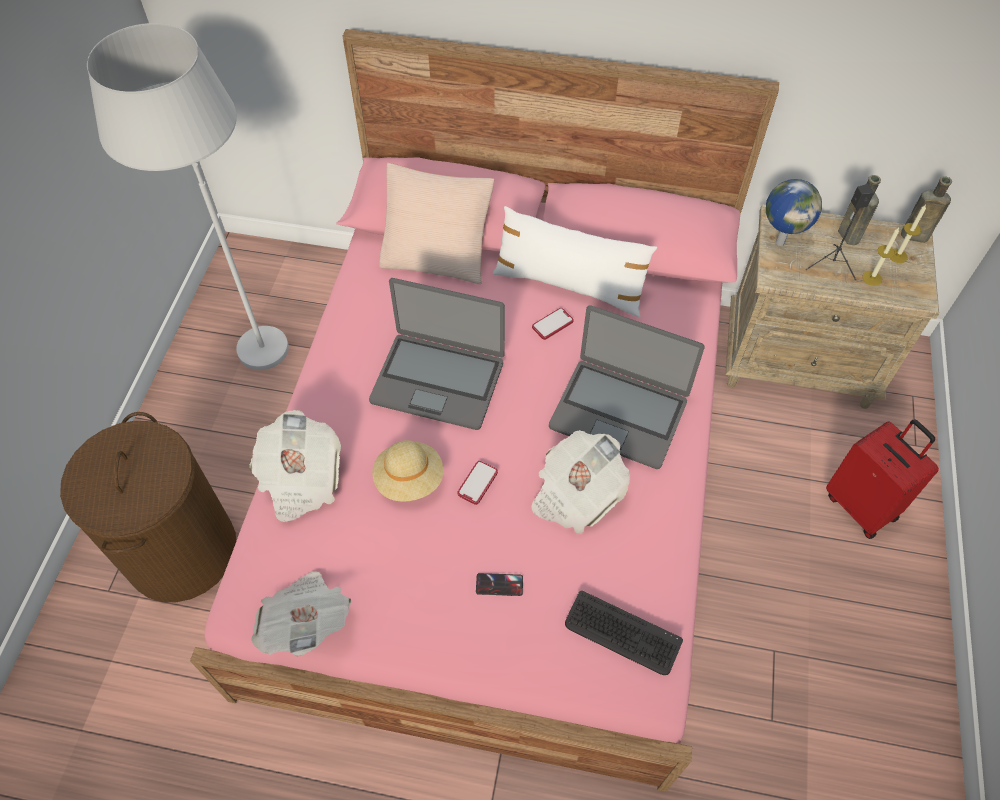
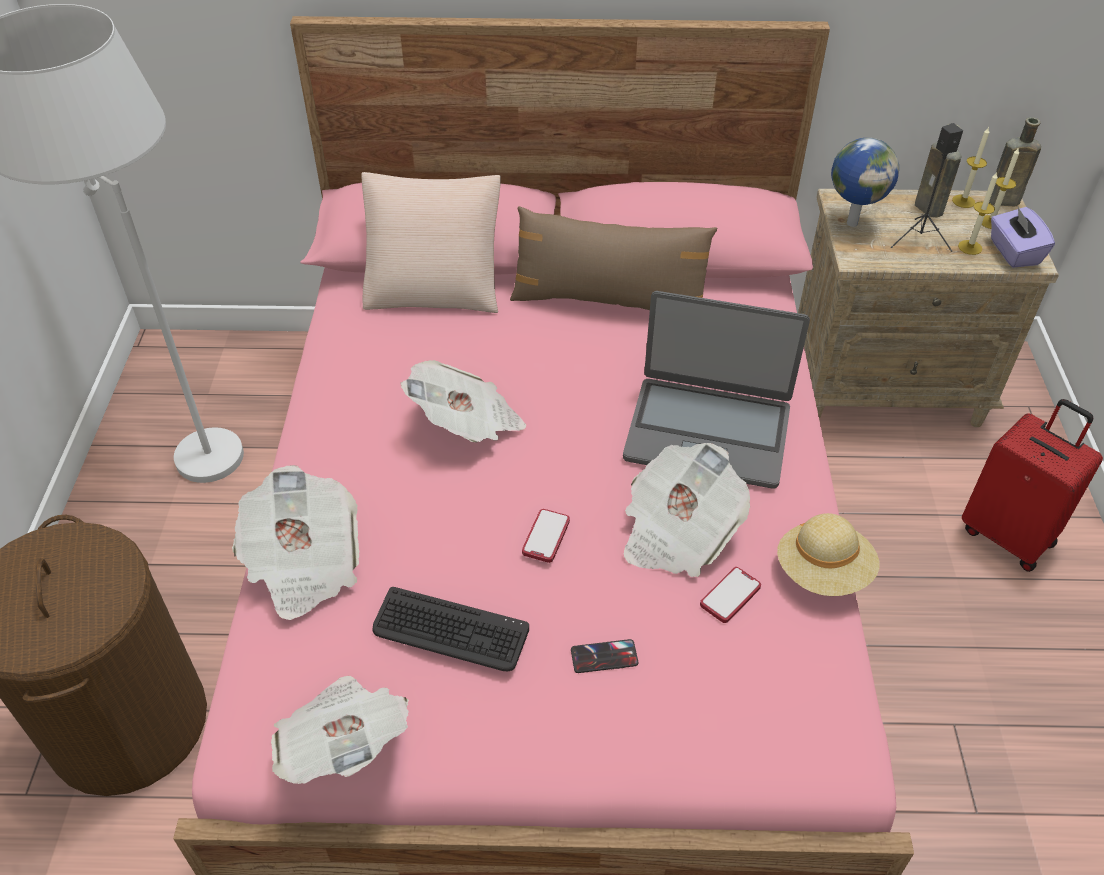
camera: 10 degrees left, 10 degrees down
laptop [369,278,505,430] -> newspaper [400,360,526,443]
beige hat [372,440,443,502] -> beige hat moved to [777,513,880,596]
white pillow [493,206,657,317] -> brown pillow [510,206,717,310]
phone [532,308,574,340] -> phone moved to [700,567,761,623]
keyboard [565,590,683,675] -> keyboard moved to [373,587,529,672]
none -> candle [952,127,989,208]
none -> purple tissue box [991,207,1055,268]

